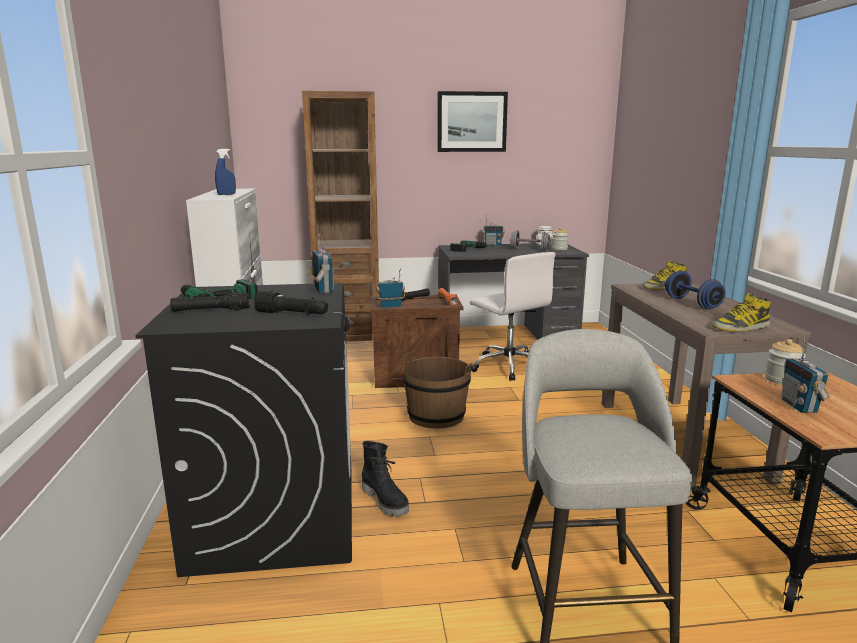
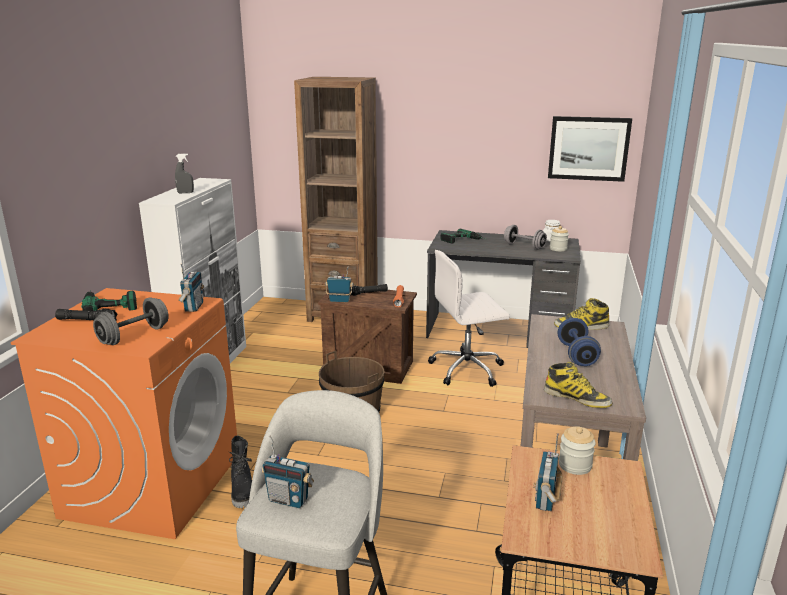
camera: 20 degrees right, 5 degrees up
black washing machine [135,283,352,577] -> orange washing machine [11,288,237,539]
blue spray bottle [215,149,236,195] -> grey spray bottle [175,153,194,193]
black flashlight [254,290,328,315] -> grey dumbbell [93,297,169,345]
picture [437,91,508,152] -> picture moved to [548,116,632,182]
white office chair [470,252,555,381] -> white office chair turned 90 degrees clockwise [428,250,510,387]
radio [482,215,505,246] -> radio moved to [261,435,314,508]
boot [712,293,771,332] -> boot turned 150 degrees counterclockwise [544,362,613,408]

